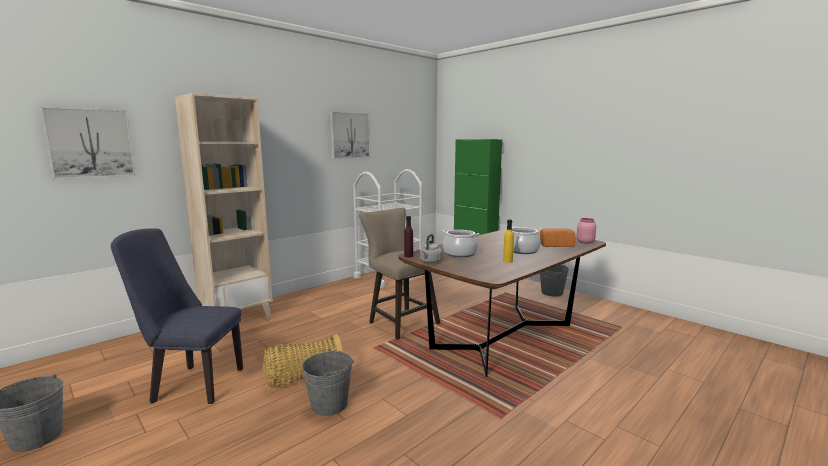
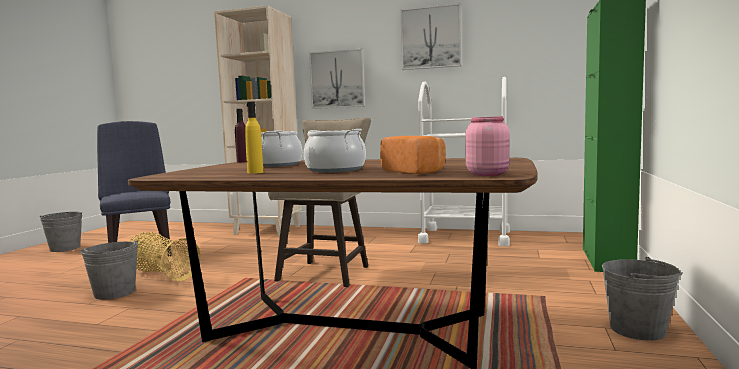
camera: 60 degrees right, 5 degrees down
picture [40,106,136,179] -> picture moved to [309,48,365,109]
grey kettle [420,234,443,264] -> none

